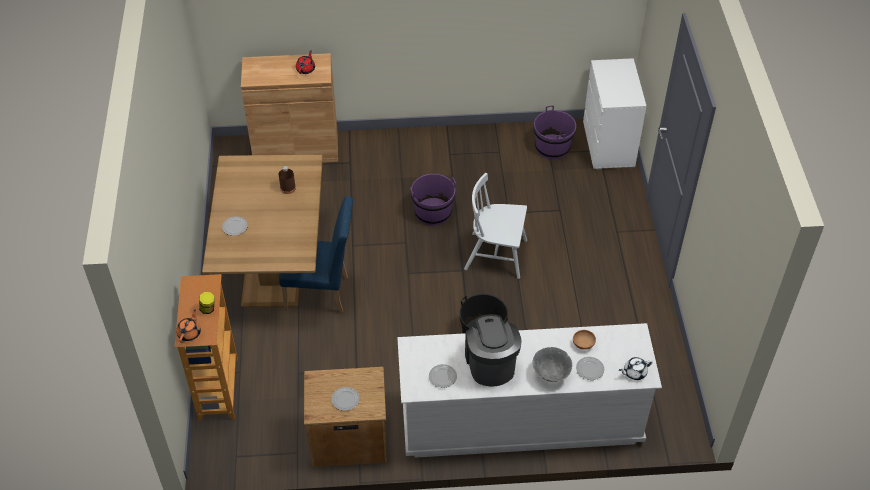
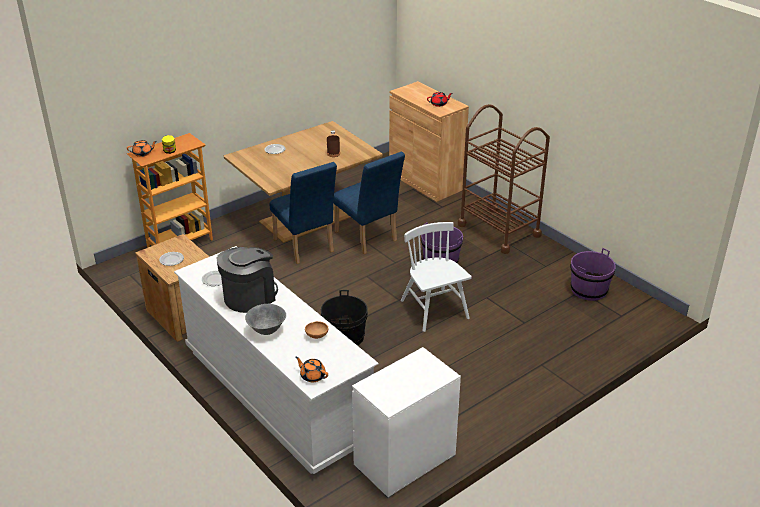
camera: 55 degrees right, 15 degrees down
plate [576,357,604,380] -> none
white dresser [583,58,646,170] -> white dresser moved to [352,347,461,498]
white teapot [619,357,653,380] -> orange teapot [295,357,328,382]
none -> blue chair [334,152,405,254]
none -> brown cart [458,104,550,254]

